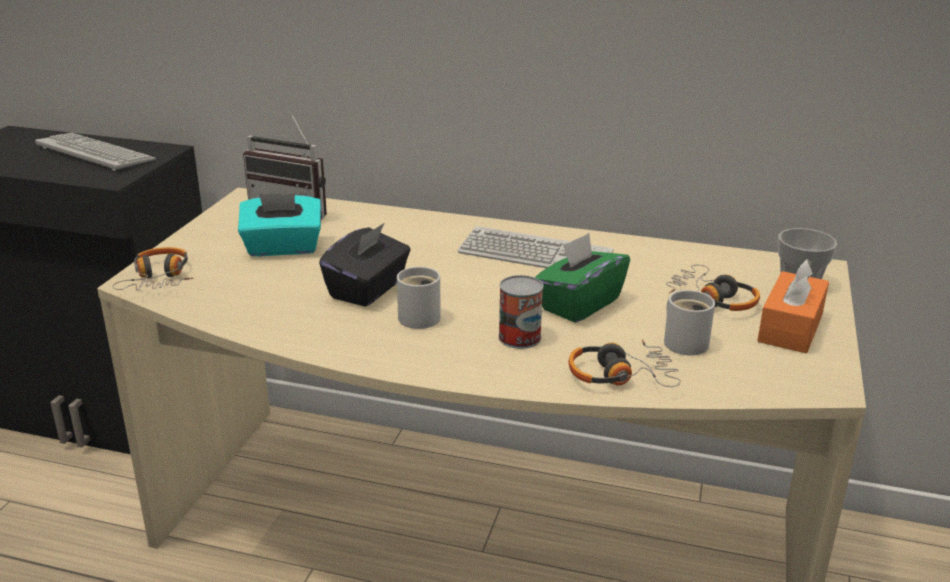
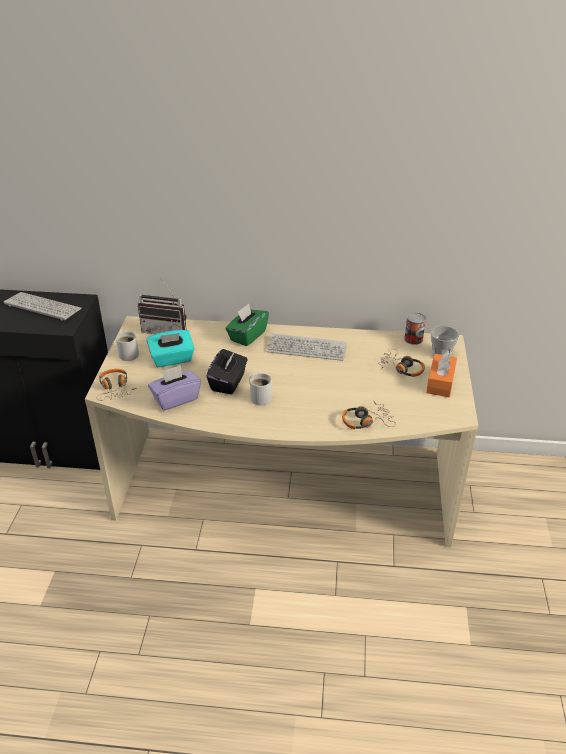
camera: 10 degrees left, 10 degrees up
can [498,275,544,349] -> can moved to [404,312,426,345]
green tissue box [535,233,630,323] -> green tissue box moved to [226,304,269,346]
white mug [664,290,715,355] -> white mug moved to [116,331,139,361]
none -> purple tissue box [148,365,201,411]

